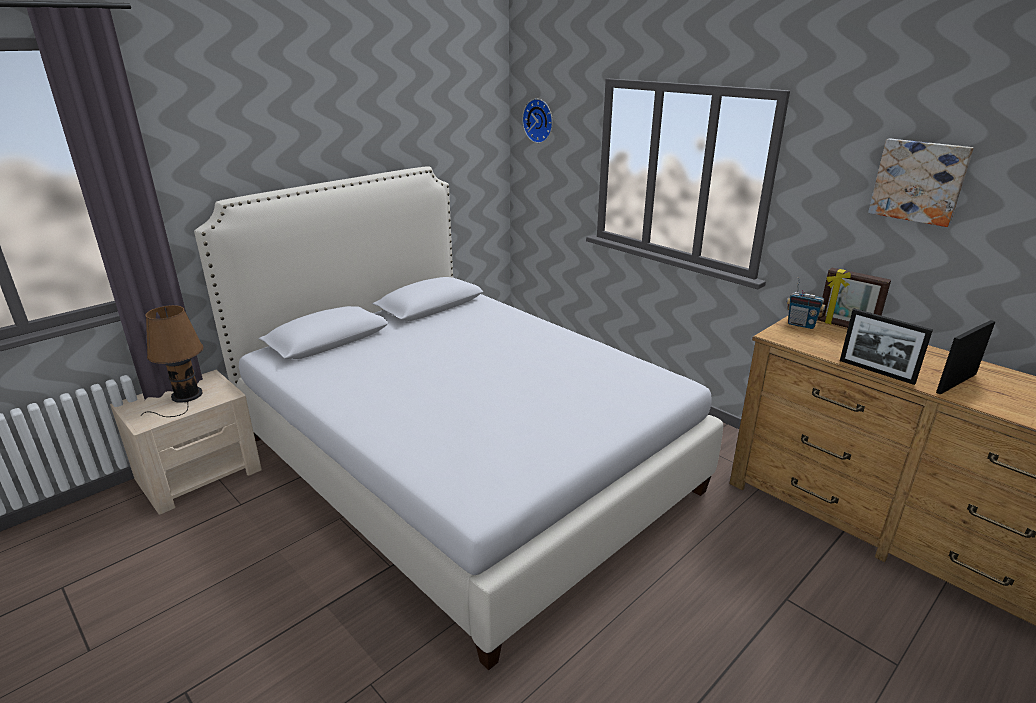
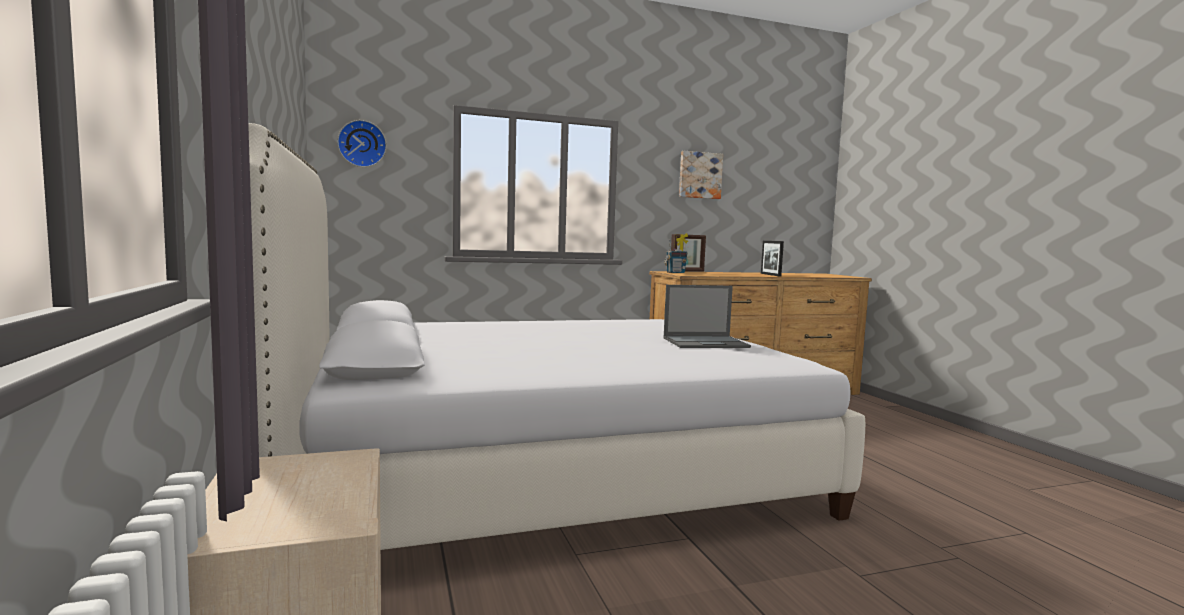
camera: 65 degrees left, 20 degrees down
brown table lamp [141,305,203,417] -> none
picture frame [840,309,933,385] -> none
none -> laptop [663,285,751,348]

